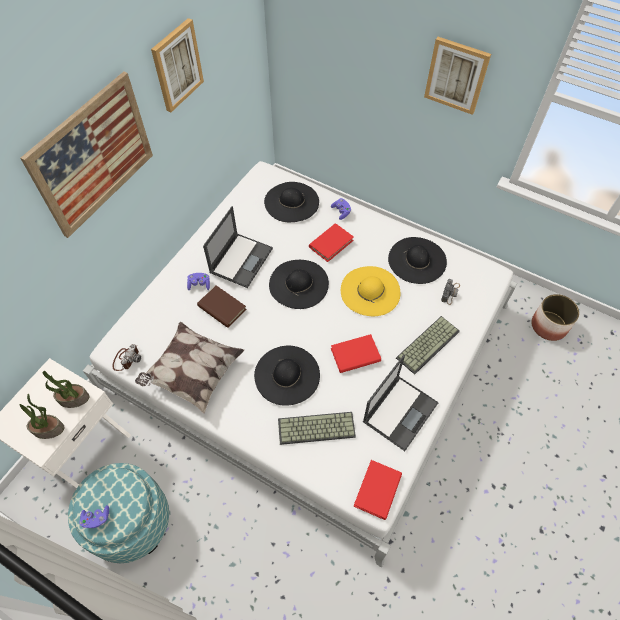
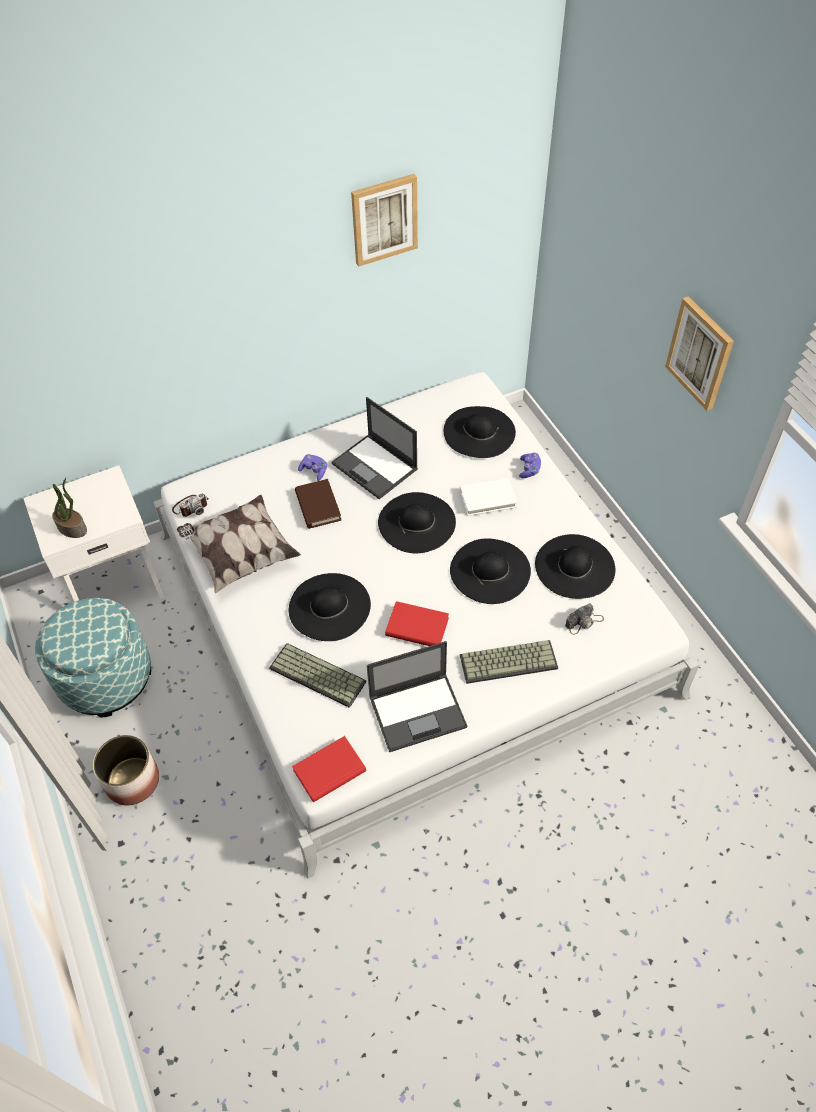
camera: 35 degrees right, 5 degrees down
picture [20,72,153,238] -> none
potted plant [43,371,90,408] -> none
purple game controller [79,505,109,528] -> none
laptop [203,206,273,288] -> laptop turned 75 degrees clockwise [332,397,418,499]
red book [309,223,354,262] -> white book [460,478,517,516]
yellow hat [341,266,400,316] -> black hat [450,539,531,604]
planter [531,294,579,341] -> planter moved to [93,735,159,805]

